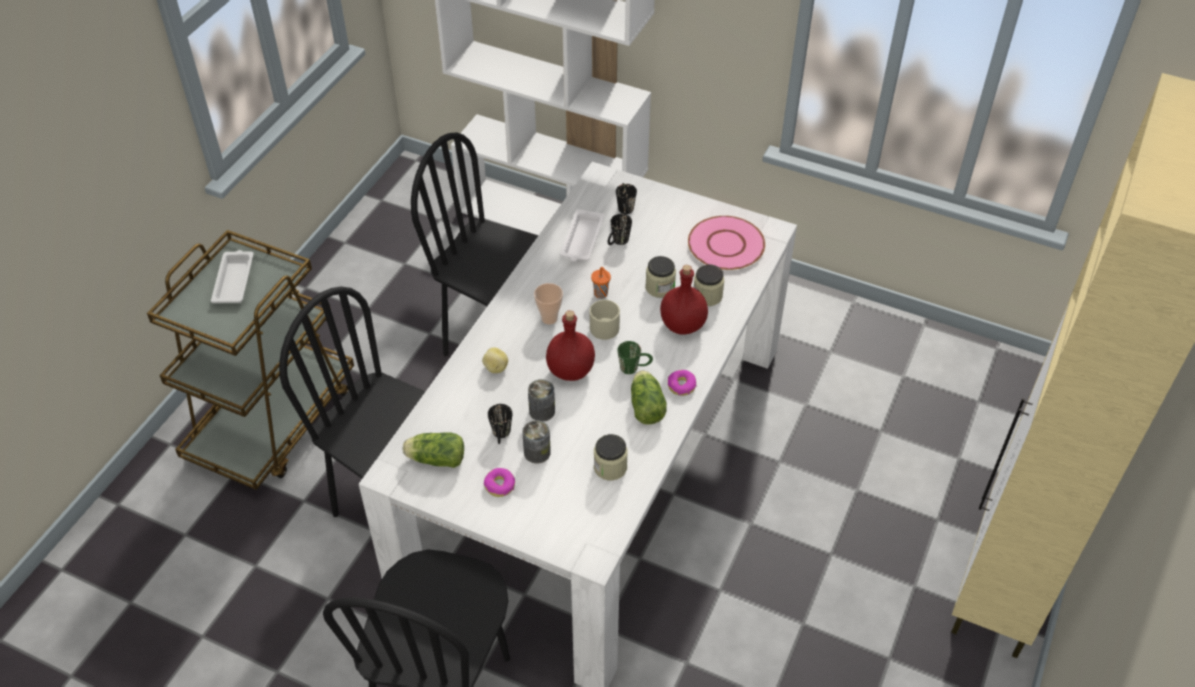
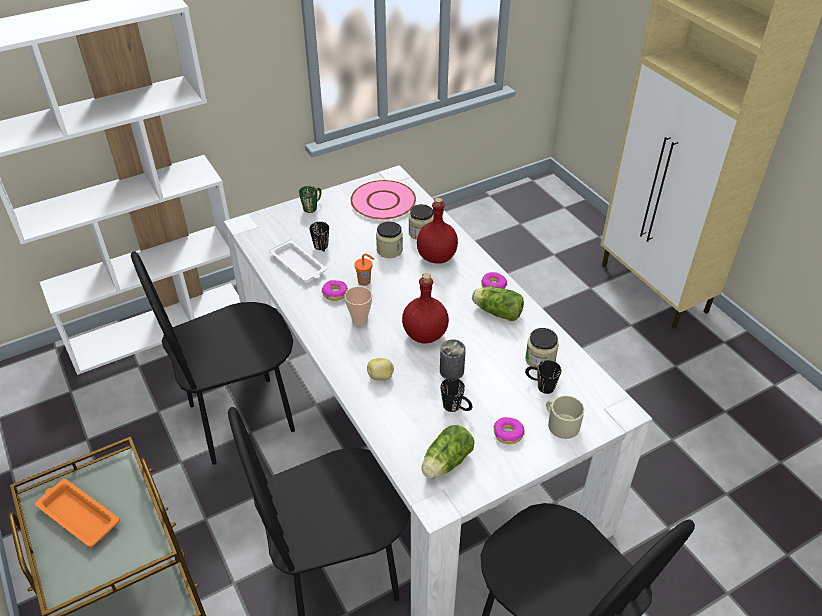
camera: 55 degrees left, 5 degrees down
white tray [211,250,254,303] -> orange tray [35,479,120,547]
can [522,420,551,464] -> none
beige mug [590,300,620,340] -> beige mug moved to [546,396,584,439]
black mug [616,183,637,214] -> black mug moved to [525,360,561,394]
green mug [618,341,653,374] -> green mug moved to [299,186,322,213]
none -> donut [322,280,348,301]

